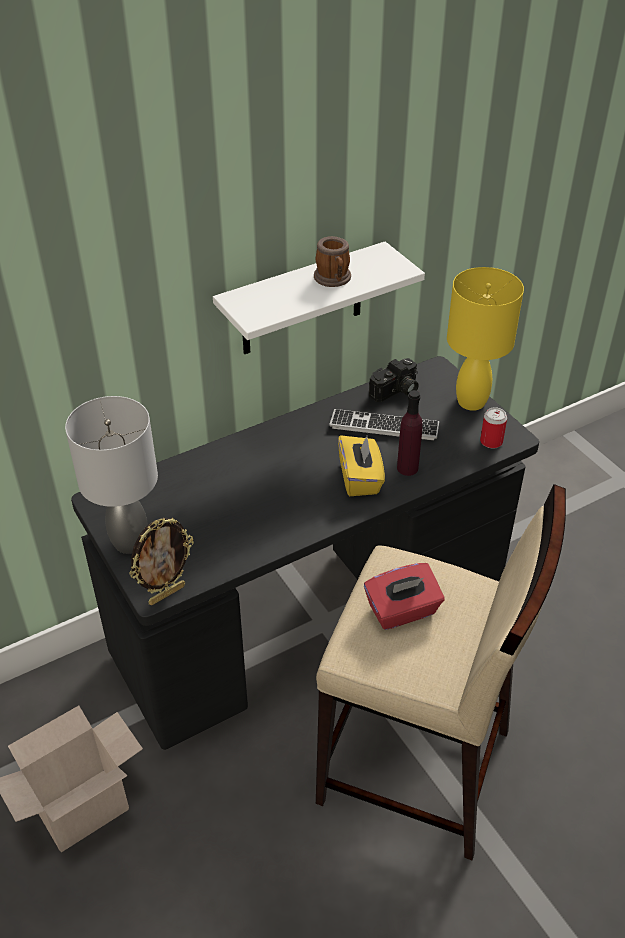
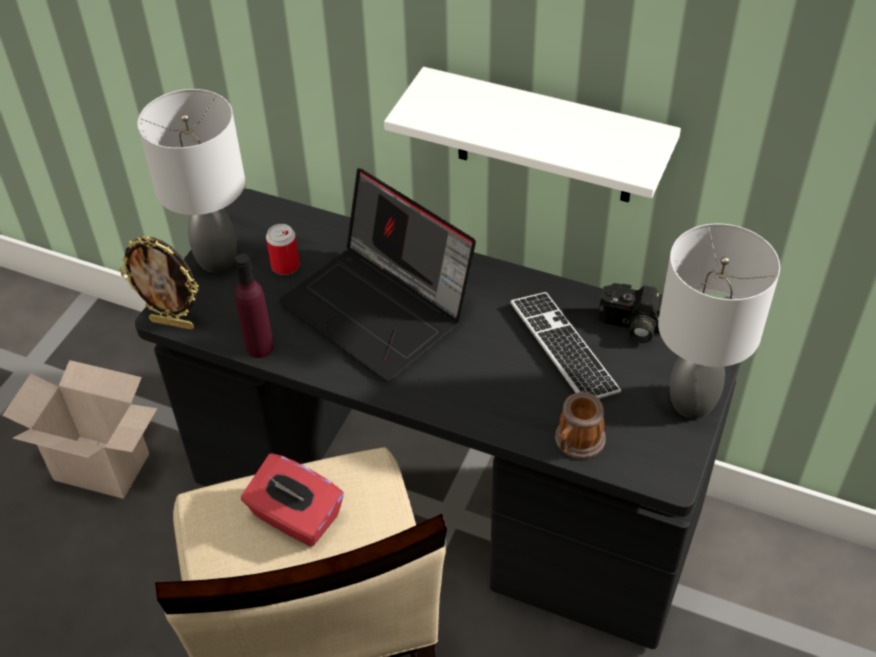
camera: 55 degrees right, 5 degrees up
mug [314,236,351,287] -> mug moved to [555,392,606,459]
yellow tissue box [338,434,385,496] -> none
purple bottle [397,390,423,476] -> purple bottle moved to [234,254,274,358]
yellow table lamp [447,267,524,411] -> grey table lamp [658,224,780,419]
can [480,407,507,448] -> can moved to [266,224,300,275]
none -> laptop [278,168,476,381]

